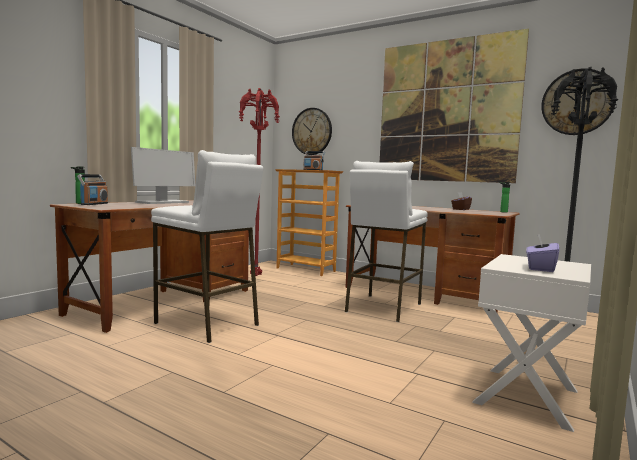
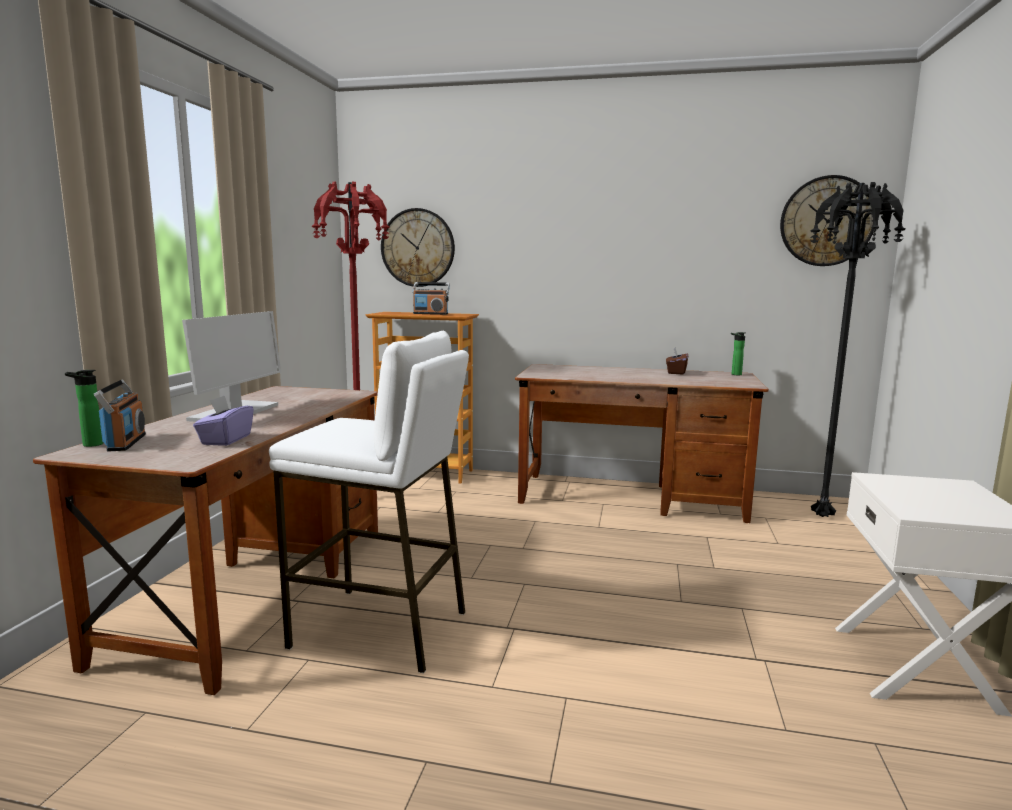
camera: 20 degrees left, 5 degrees up
white stool [345,161,428,322] -> none
picture [380,29,529,183] -> none
purple tissue box [526,234,560,272] -> purple tissue box moved to [193,395,254,446]

